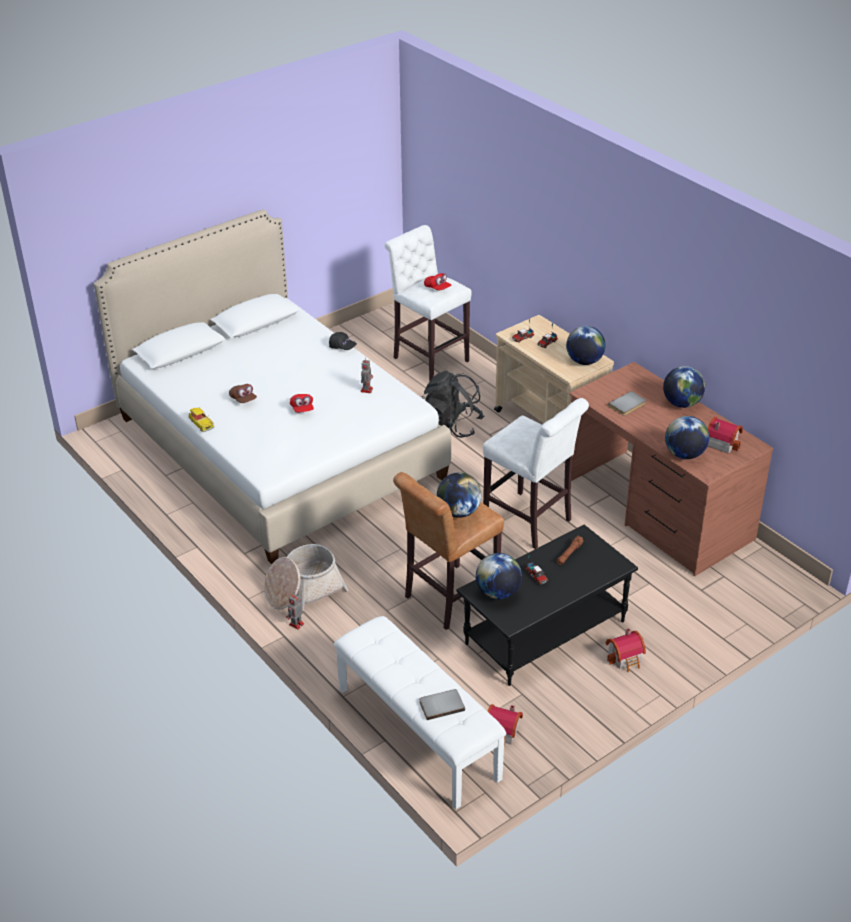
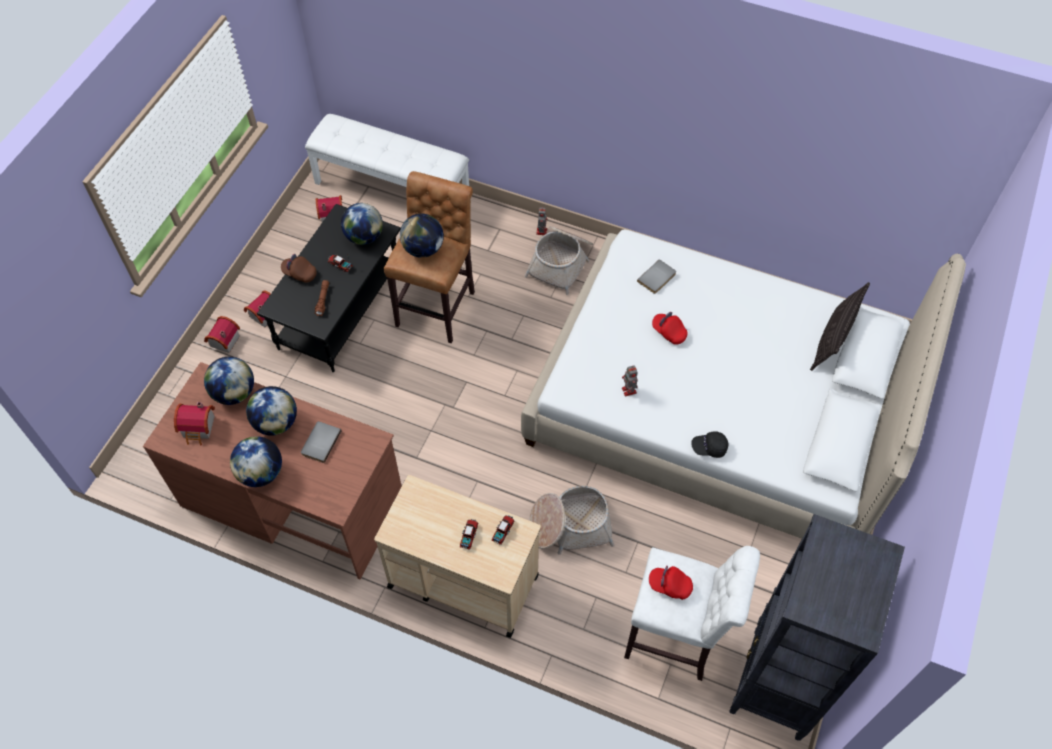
camera: 150 degrees right, 20 degrees up
toy car [189,408,214,432] -> none
brown cap [229,384,257,403] -> brown cap moved to [281,254,317,283]
grey book [419,689,465,720] -> grey book moved to [637,259,676,294]
black backpack [422,371,484,438] -> basket [529,486,614,555]
white stool [483,398,589,549] -> none
globe [566,326,606,365] -> globe moved to [246,386,297,436]
none -> toy house [204,316,240,353]
none -> black bookcase [729,514,905,741]
none -> pillow [810,282,870,371]

